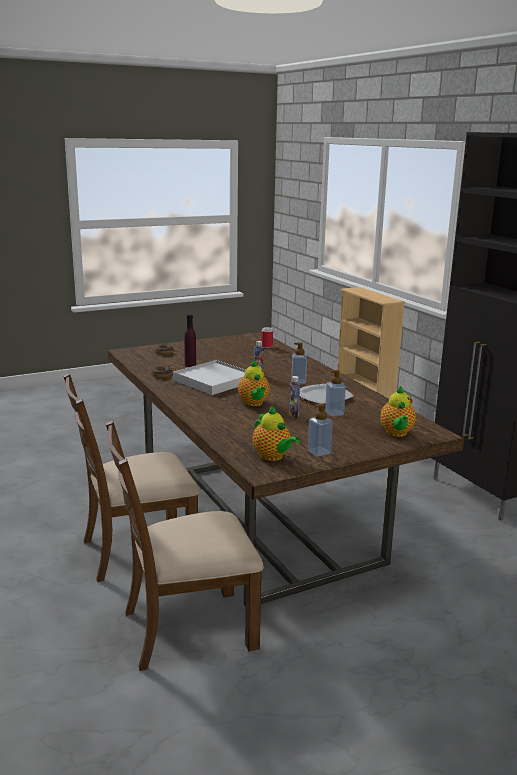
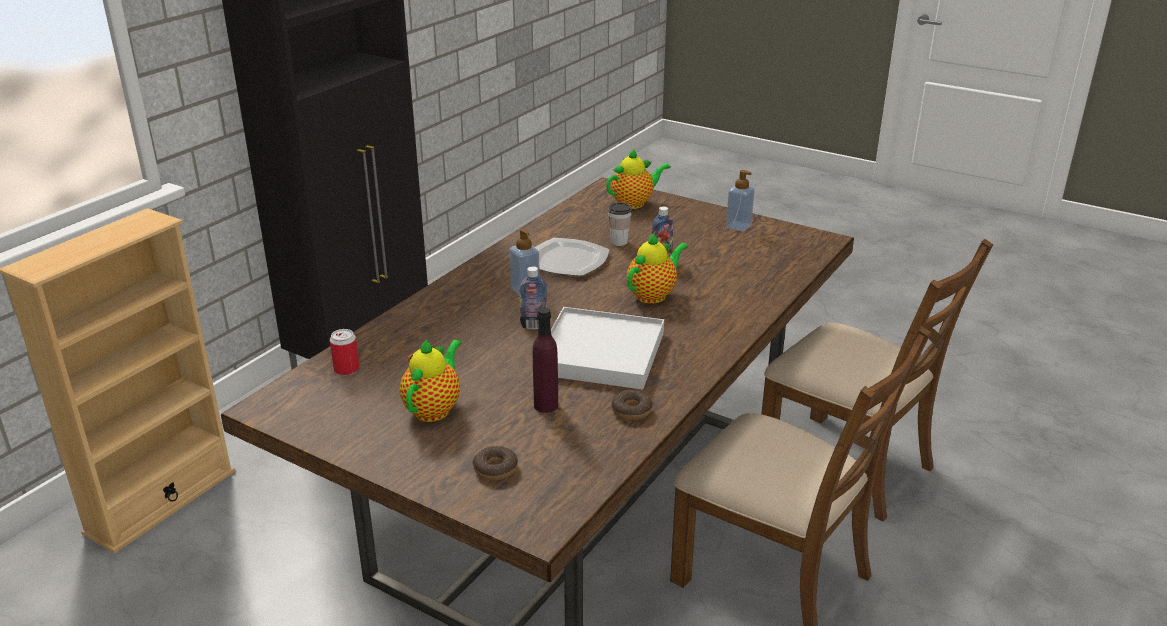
camera: 120 degrees left, 10 degrees up
teapot [252,406,300,461] -> teapot moved to [400,339,461,422]
soap dispenser [325,370,346,416] -> cup [608,202,632,246]

